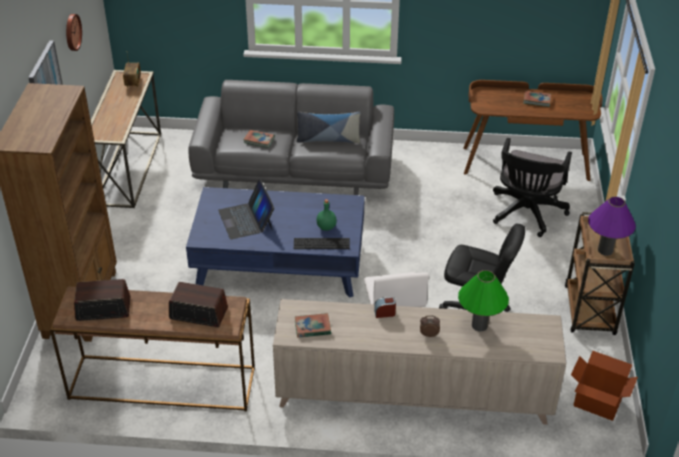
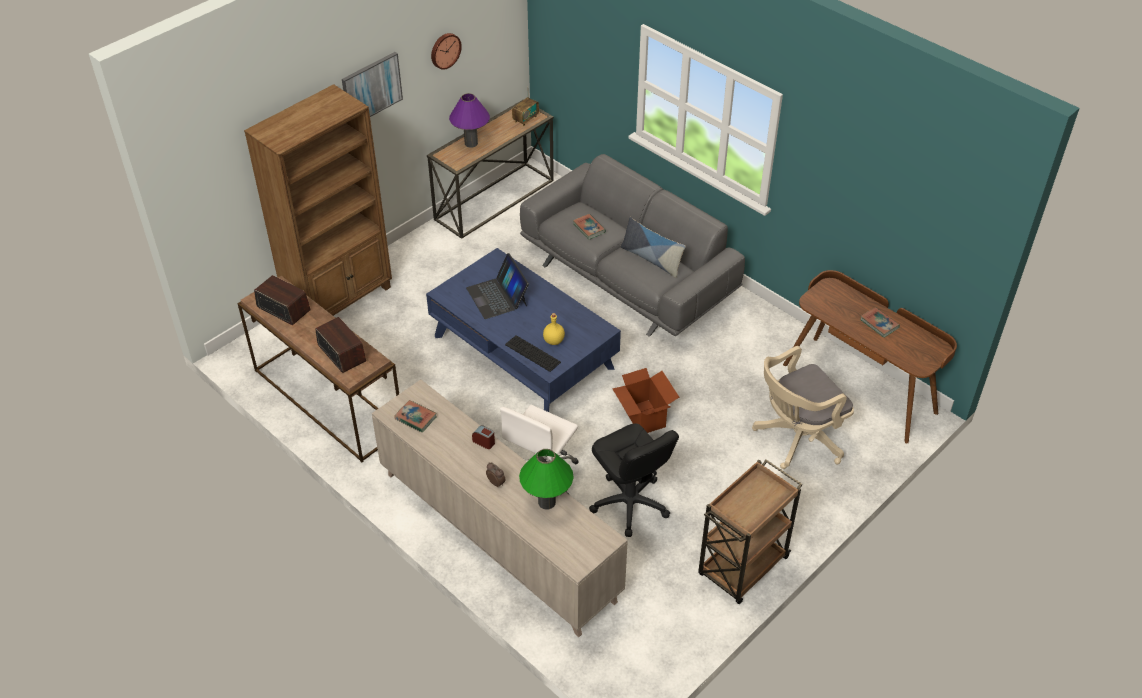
camera: 40 degrees right, 5 degrees up
laptop [218,179,274,240] -> laptop turned 45 degrees counterclockwise [466,253,529,319]
green bottle [316,199,337,231] -> yellow bottle [543,313,565,345]
black office chair [493,138,572,237] -> beige office chair [752,346,854,469]
cardboard box [571,351,638,421] -> cardboard box moved to [612,368,679,433]
purple table lamp [588,197,636,256] -> purple table lamp moved to [449,93,490,148]

